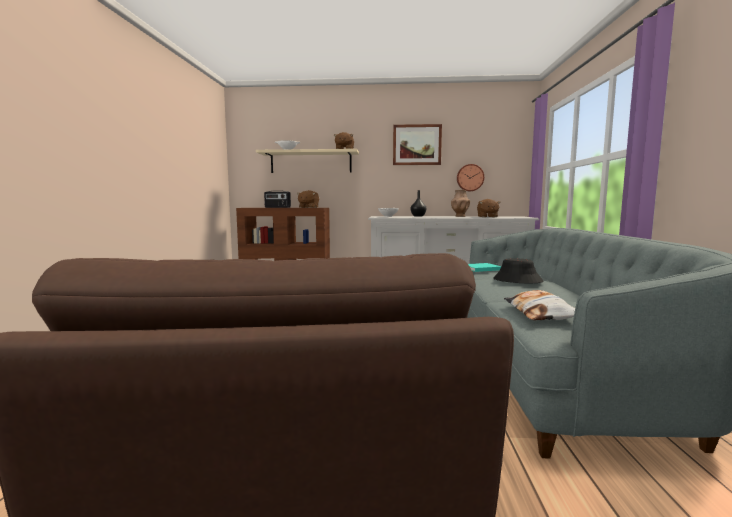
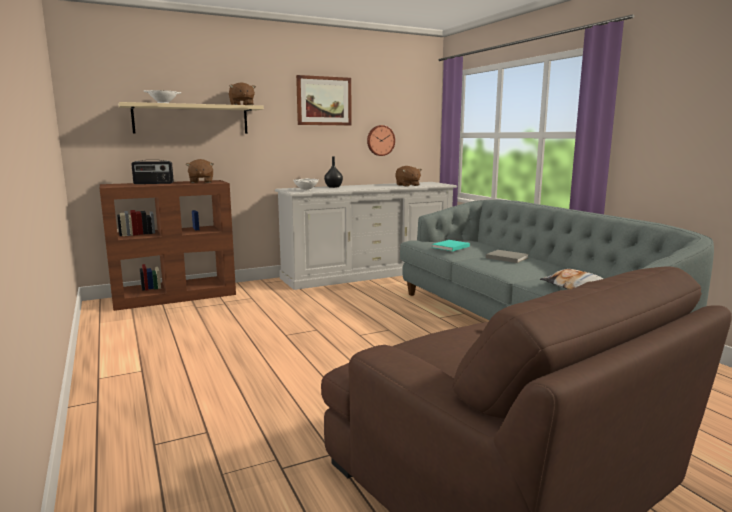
camera: 30 degrees left, 5 degrees up
brown vase [451,190,470,217] -> none
black hat [493,258,544,283] -> grey book [486,250,529,263]

